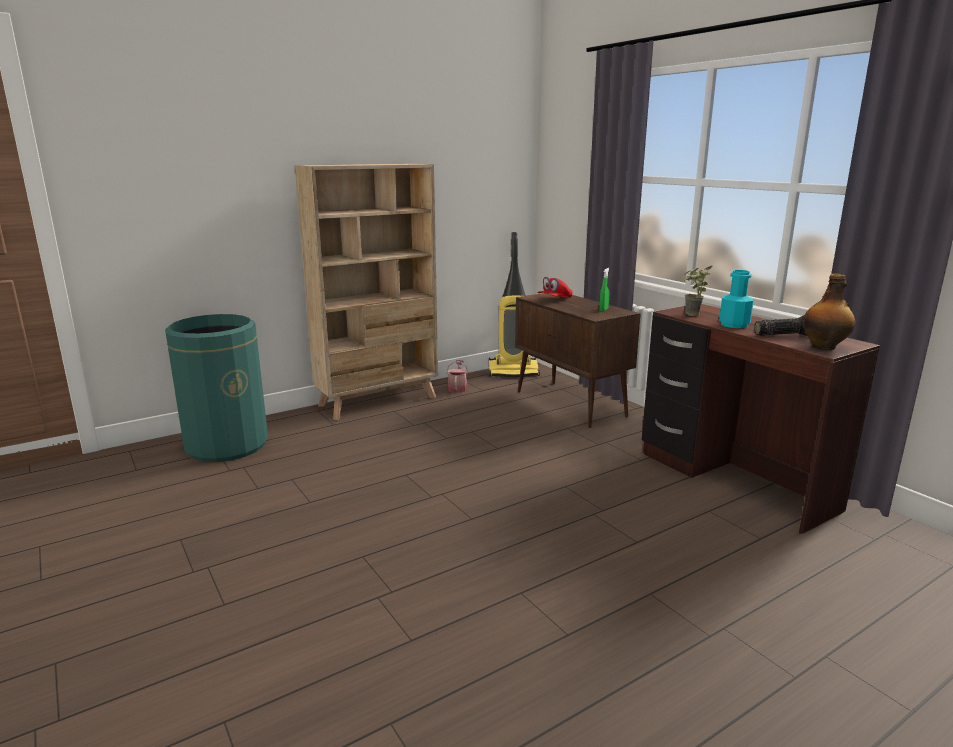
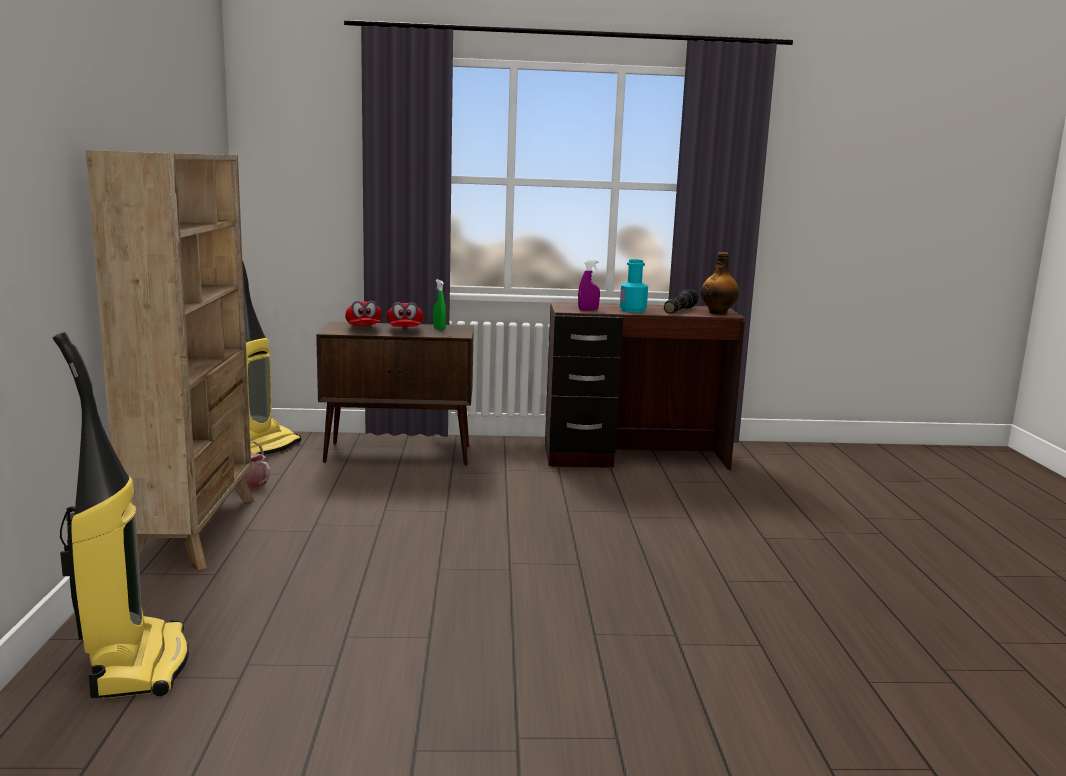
camera: 60 degrees left, 5 degrees down
green trash can [165,314,268,462] -> vacuum cleaner [53,331,189,698]
potted plant [683,265,713,316] -> purple spray bottle [578,260,600,311]
none -> red cap [387,302,423,327]

